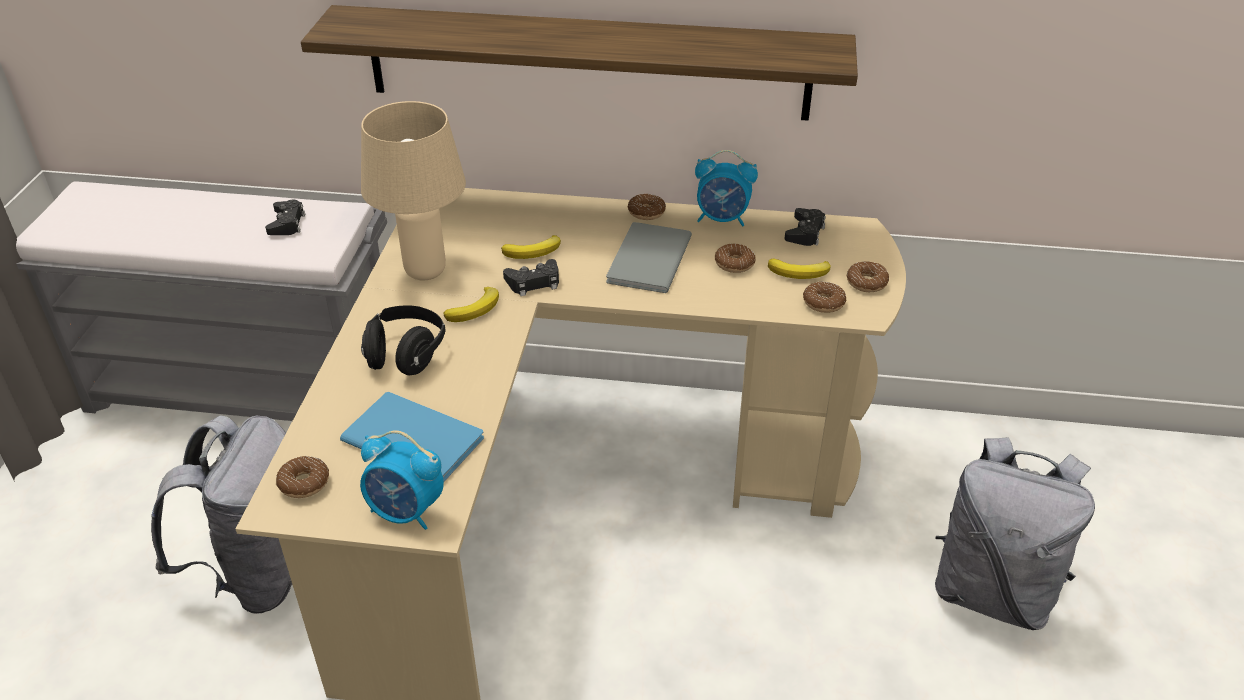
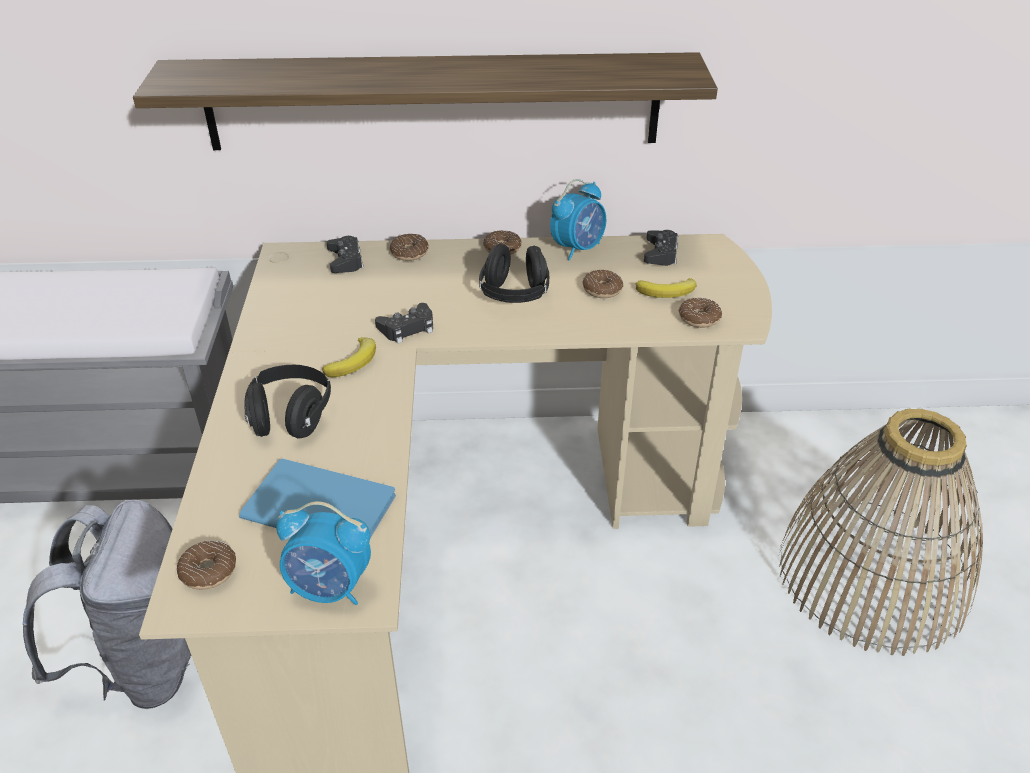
camera: 10 degrees left, 0 degrees up
black game controller [265,200,305,235] -> black game controller moved to [326,236,364,273]
beige table lamp [361,101,466,280] -> none
banana [501,235,561,259] -> none
grey book [606,222,692,293] -> black headphones [479,244,549,303]
alarm clock [695,150,758,226] -> alarm clock turned 45 degrees counterclockwise [550,179,606,261]
donut [847,262,889,292] -> donut moved to [390,234,428,261]
grey backpack [935,437,1095,630] -> basket [779,408,983,656]

